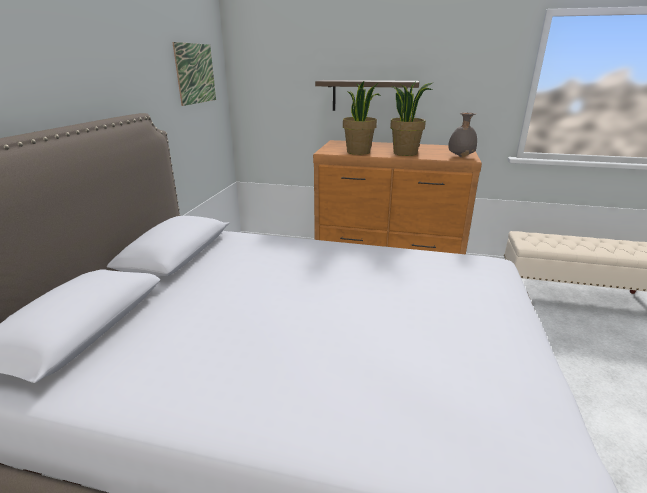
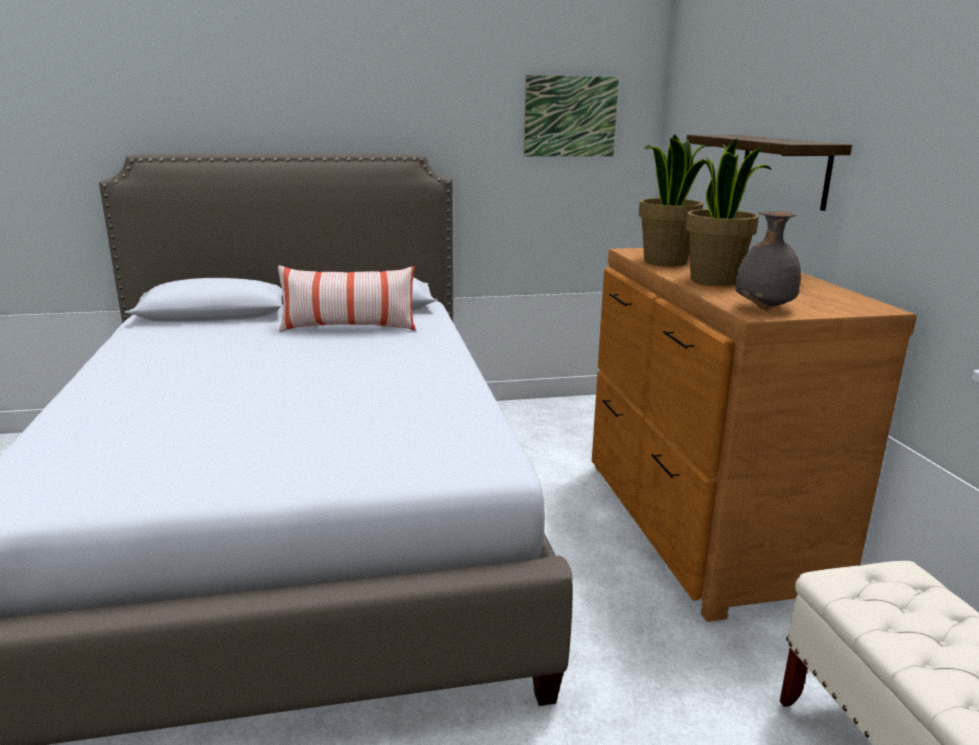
camera: 65 degrees right, 5 degrees down
none -> pillow [278,265,416,332]

